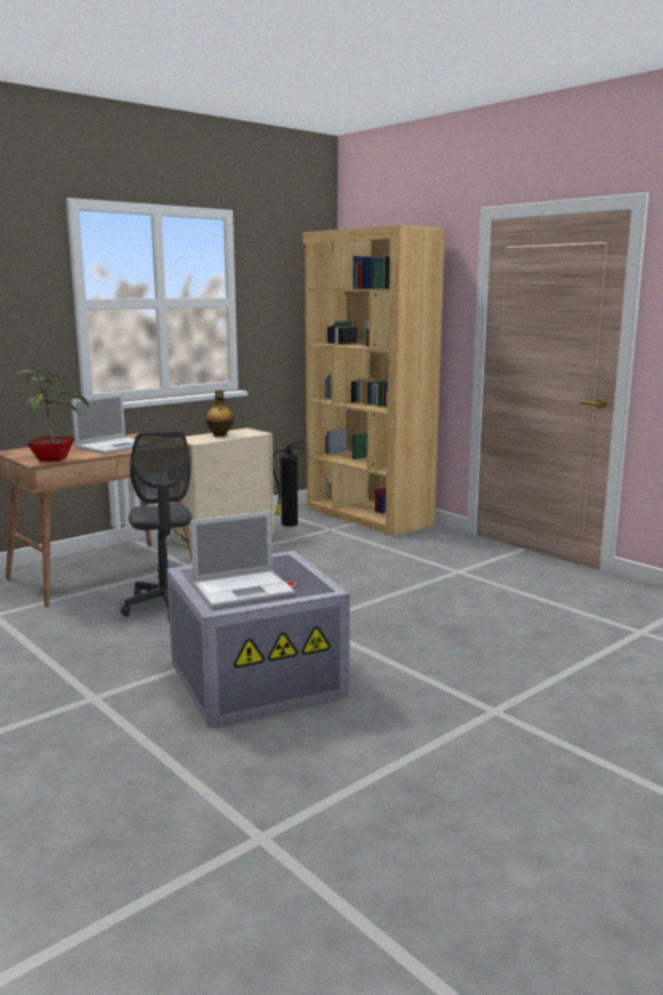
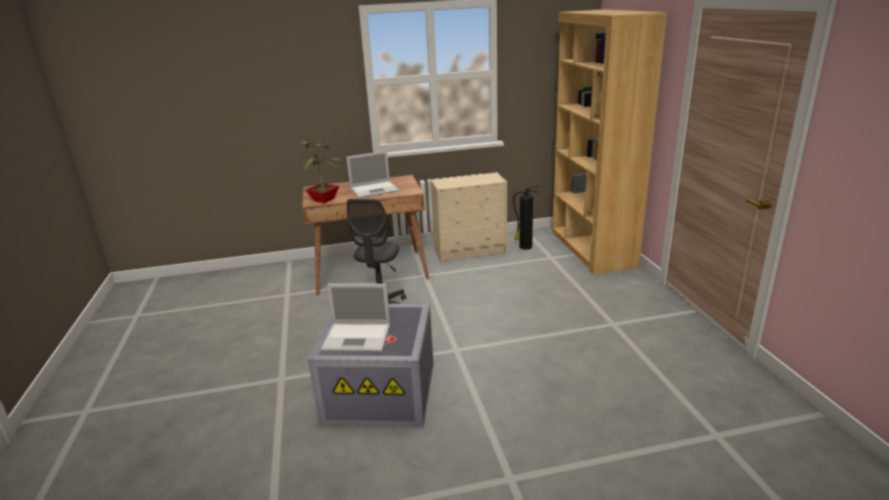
camera: 30 degrees right, 10 degrees up
bottle [205,390,234,437] -> none

